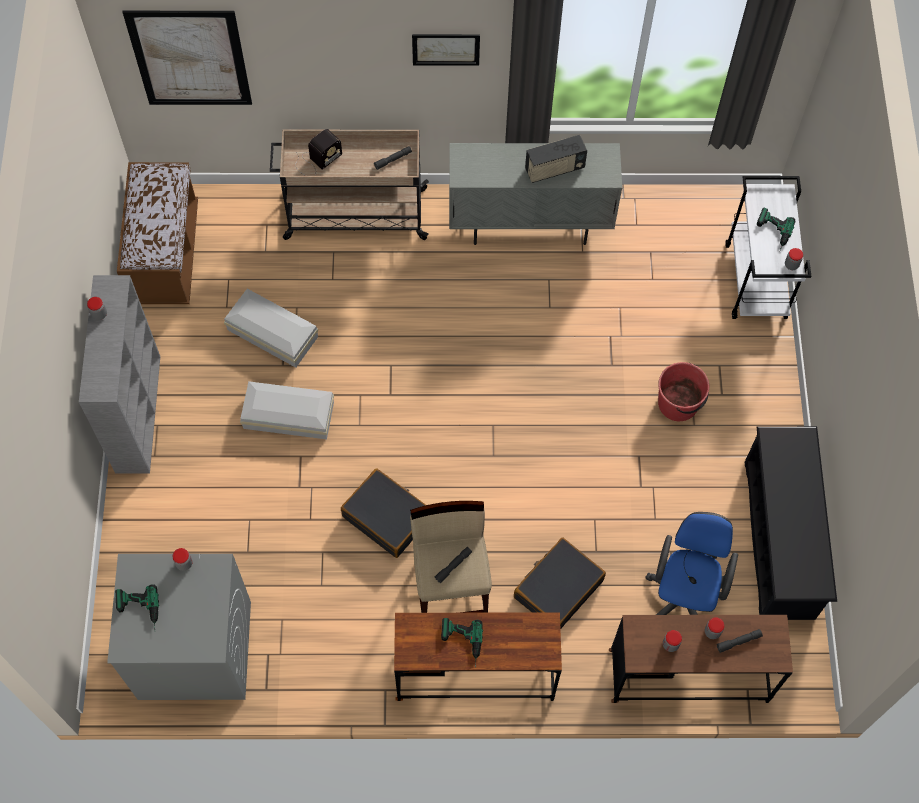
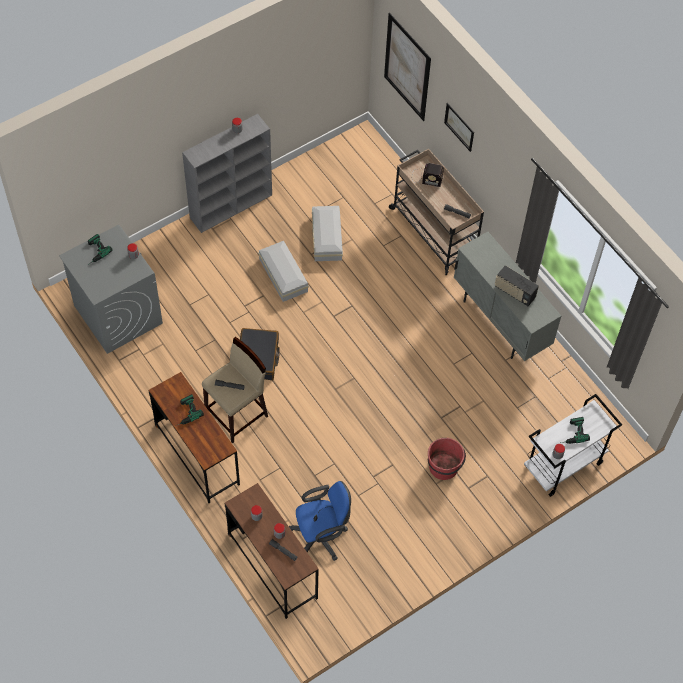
camera: 55 degrees right, 5 degrees down
brown bench [117,162,198,304] -> none
picture [412,34,480,66] -> picture moved to [444,103,474,152]
black suitcase [514,537,606,629] -> none
black shoe rack [745,426,837,620] -> none

